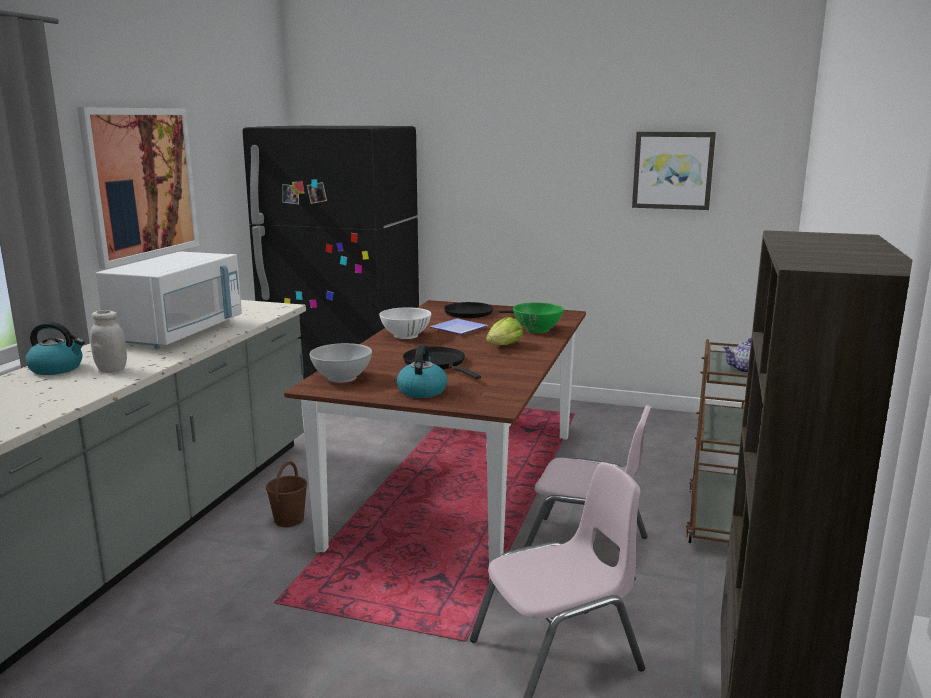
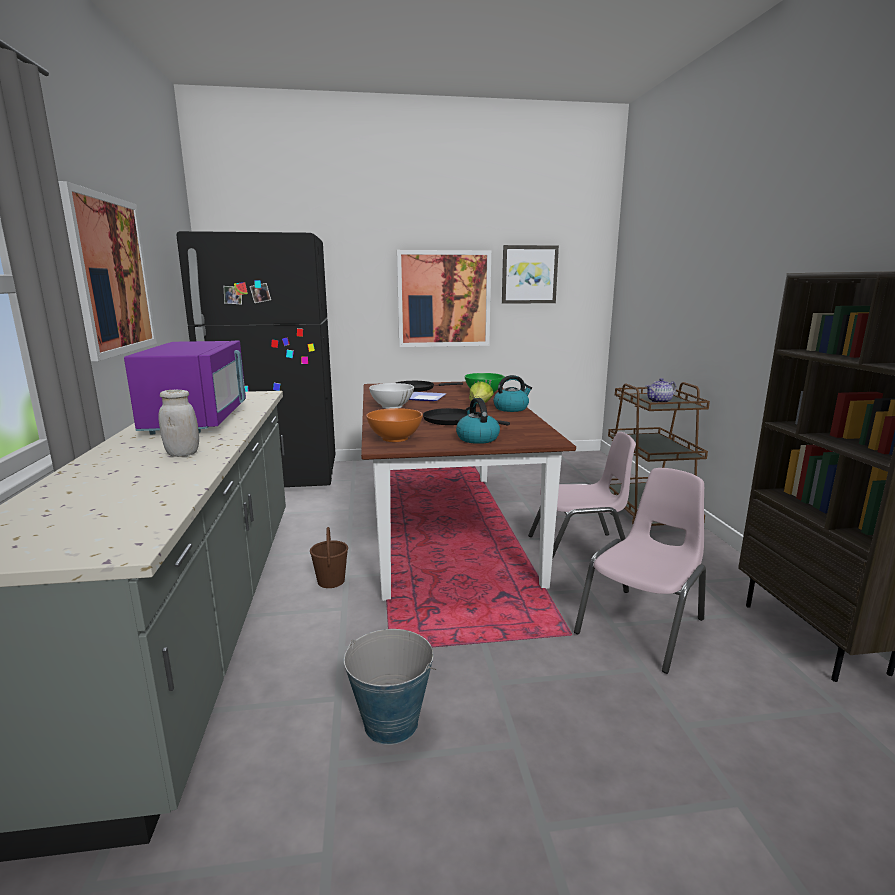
camera: 25 degrees left, 0 degrees up
kettle [25,322,85,375] -> kettle moved to [493,375,532,412]
white microwave [96,251,242,348] -> purple microwave [124,341,246,435]
white bowl [309,343,372,383] -> orange bowl [366,408,423,442]
none -> bucket [344,629,436,745]
none -> picture [397,250,491,347]

